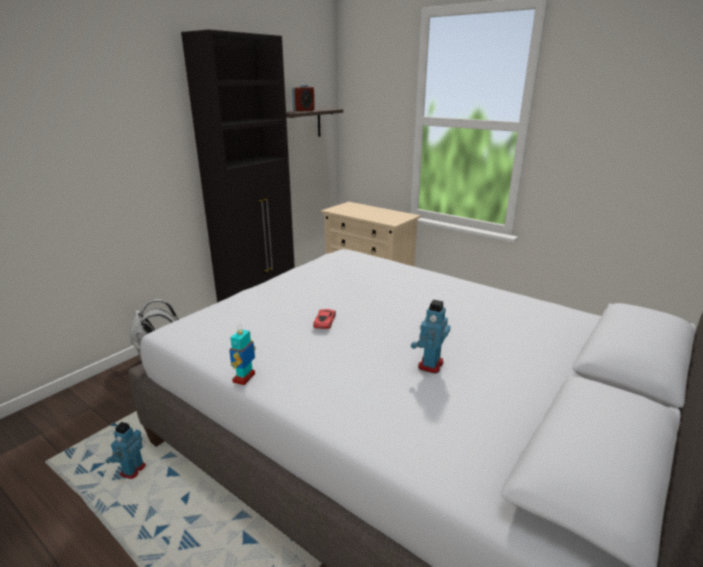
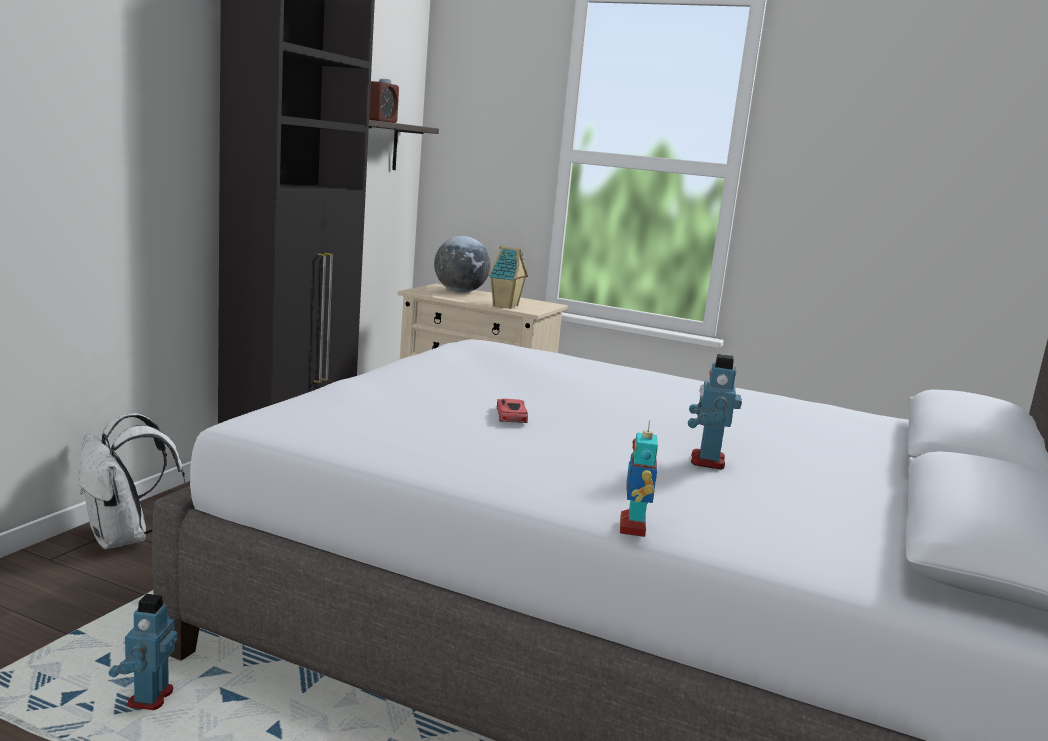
camera: 15 degrees left, 10 degrees down
toy robot [229,326,256,385] -> toy robot moved to [620,420,658,537]
none -> globe [434,236,491,293]
none -> toy house [488,245,528,309]

